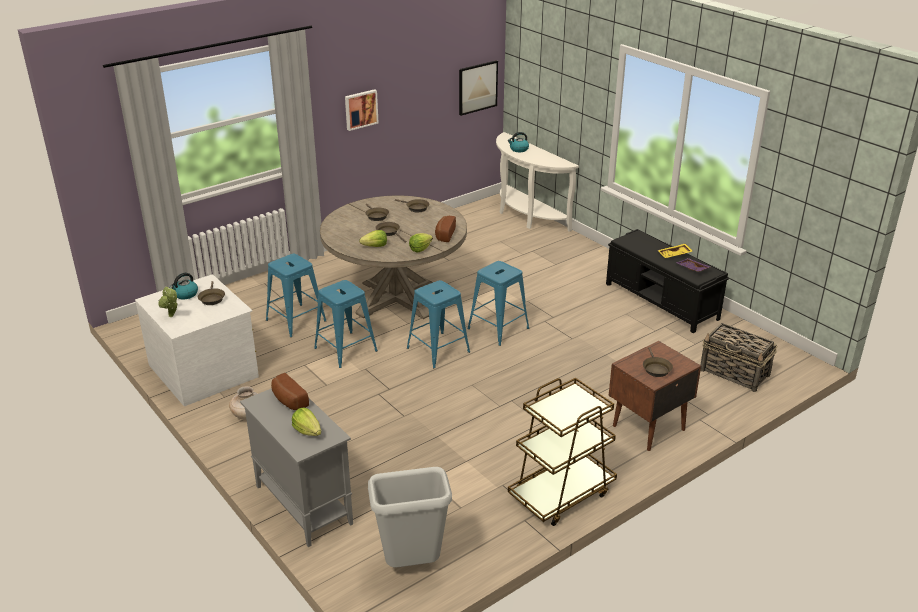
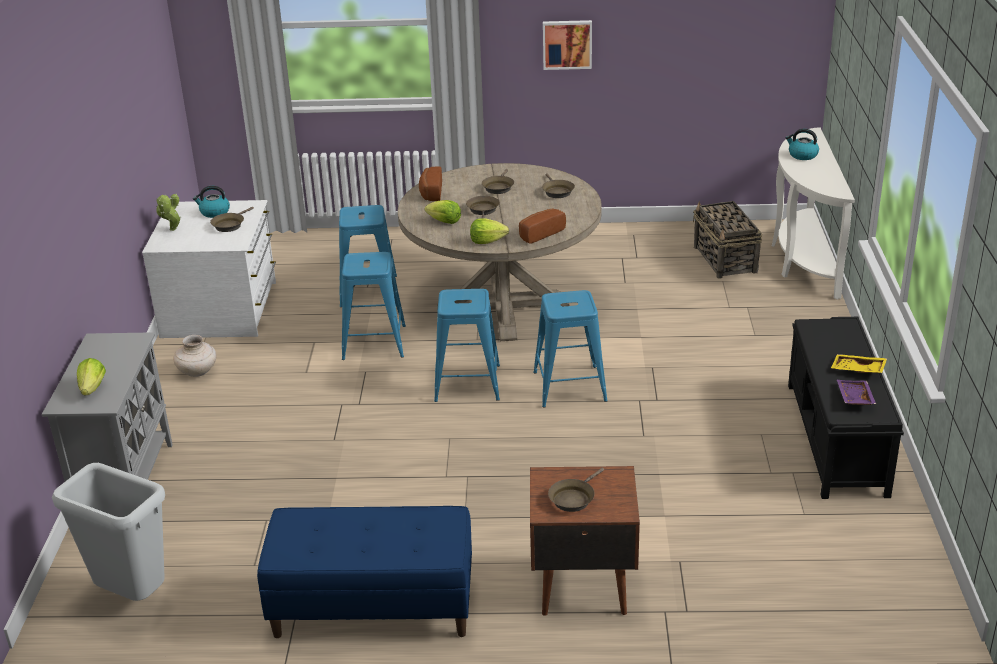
camera: 40 degrees right, 0 degrees up
bread [271,373,309,410] -> bread moved to [419,167,442,201]
picture [459,60,498,116] -> none
brown cart [508,378,617,526] -> blue bench [257,506,472,638]
basket [701,323,777,392] -> basket moved to [693,201,762,278]

